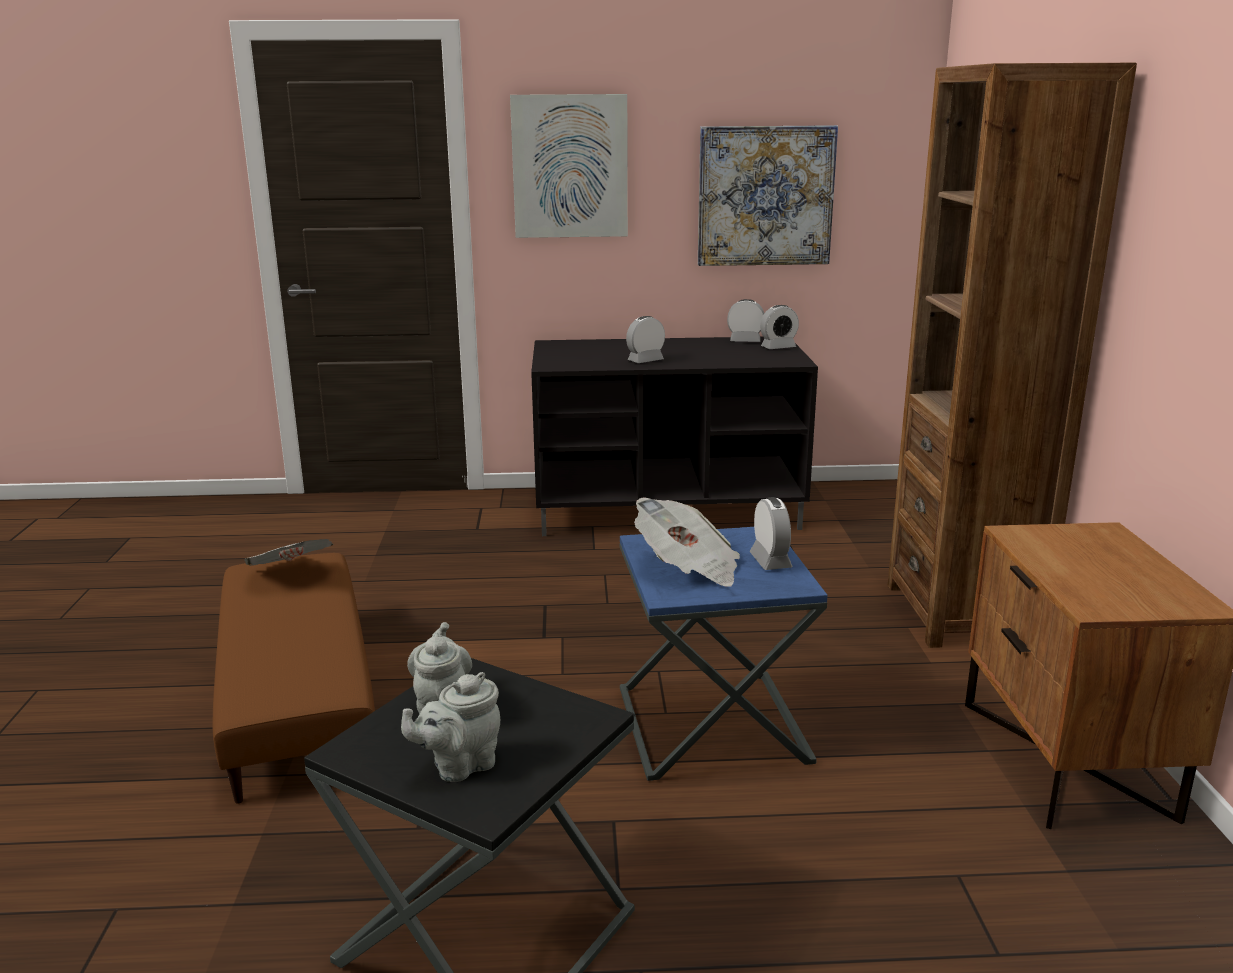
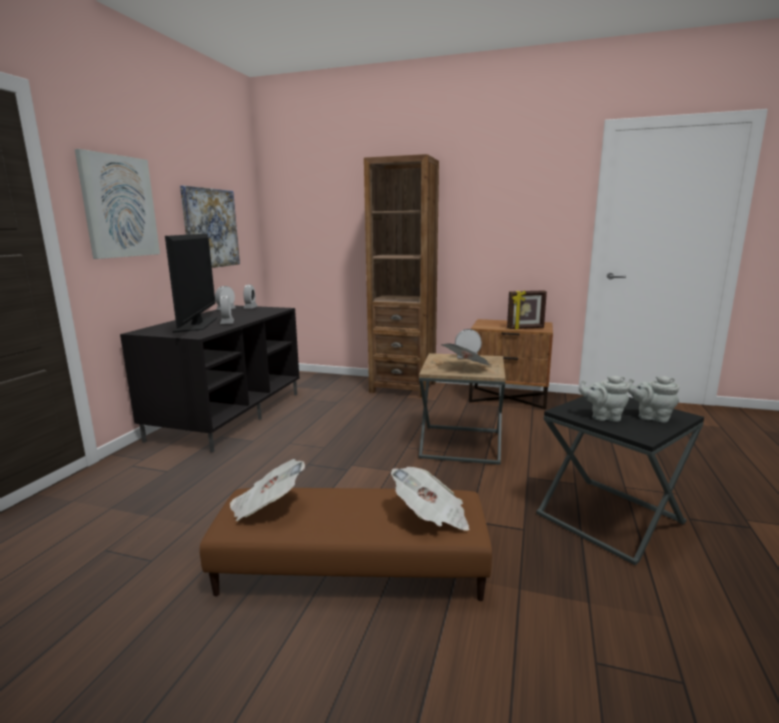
camera: 70 degrees left, 5 degrees down
grey teapot [401,672,500,782] -> grey teapot turned 135 degrees clockwise [628,376,679,423]
blue side table [620,527,828,781] -> brown side table [419,353,505,465]
none -> television [165,234,217,333]
none -> newspaper [391,467,470,531]
none -> picture frame [507,290,547,329]

